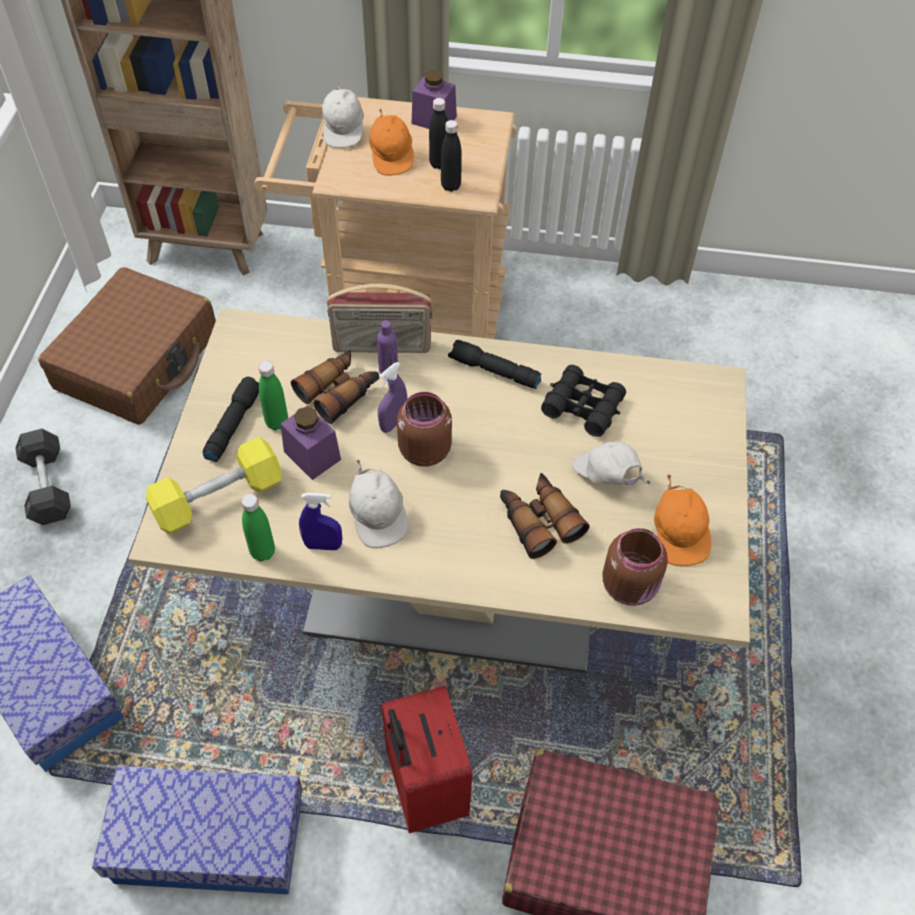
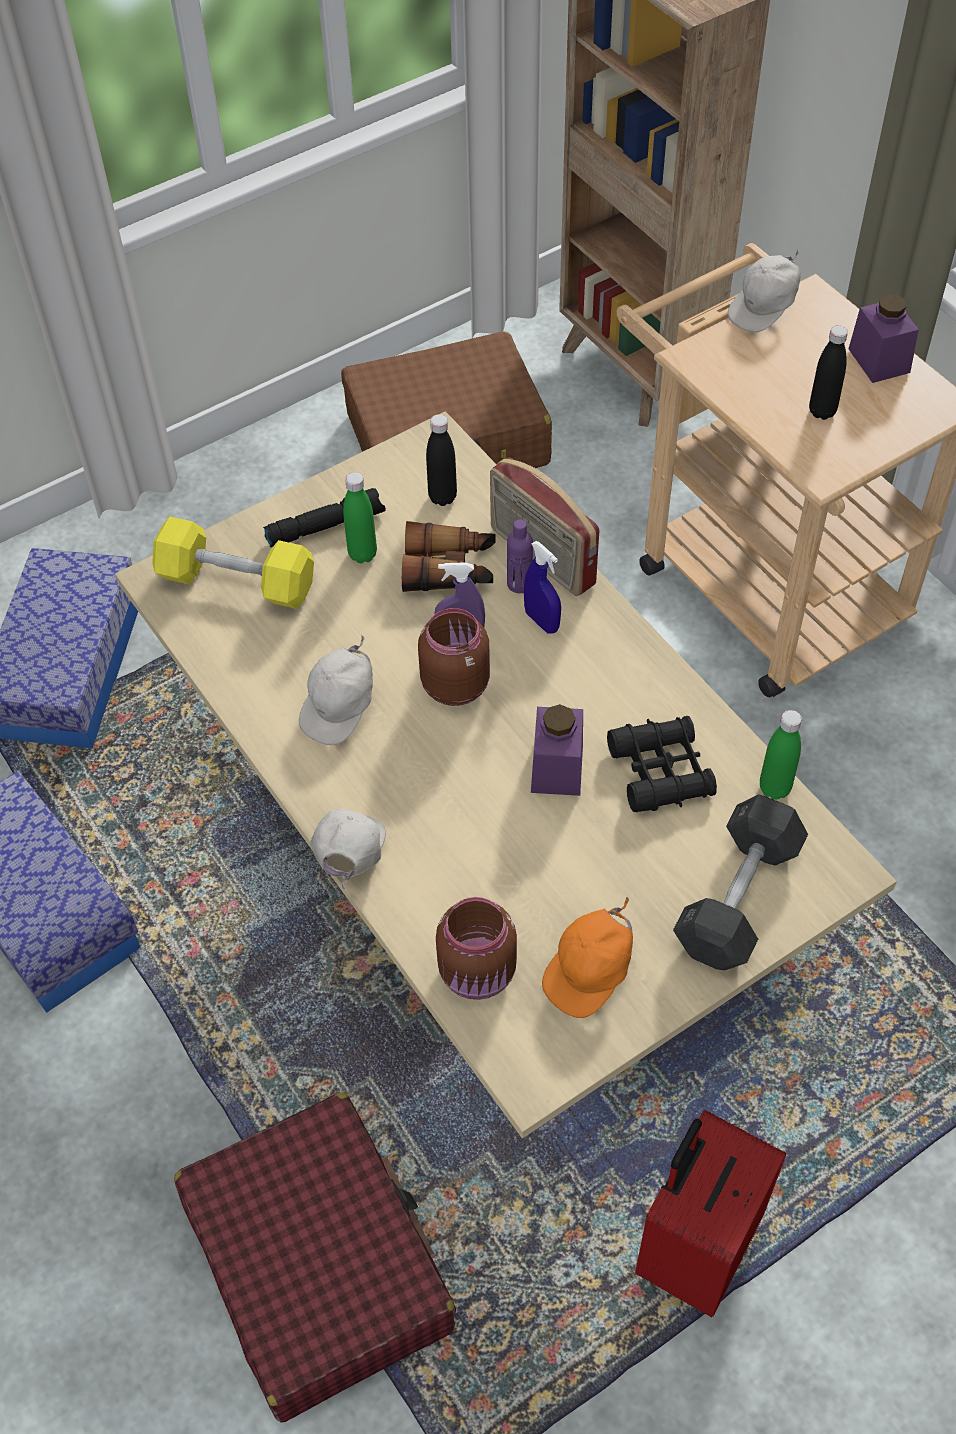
camera: 50 degrees right, 0 degrees up
grey dumbbell [15,429,71,525] -> grey dumbbell moved to [673,794,808,970]
green bottle [241,494,275,561] -> green bottle moved to [760,710,802,800]
purple jar [281,406,341,480] -> purple jar moved to [531,704,583,796]
blue spray bottle [299,493,342,550] -> blue spray bottle moved to [524,541,561,634]
orange cap [369,108,414,176] -> none
red suitcase [381,686,472,833] -> red suitcase moved to [635,1110,786,1317]
black bottle [441,120,462,192] -> black bottle moved to [426,414,457,506]
black flashlight [448,340,542,389] -> none
binoculars [500,473,590,559] -> none
white cap [572,441,651,486] -> white cap moved to [310,809,386,889]

